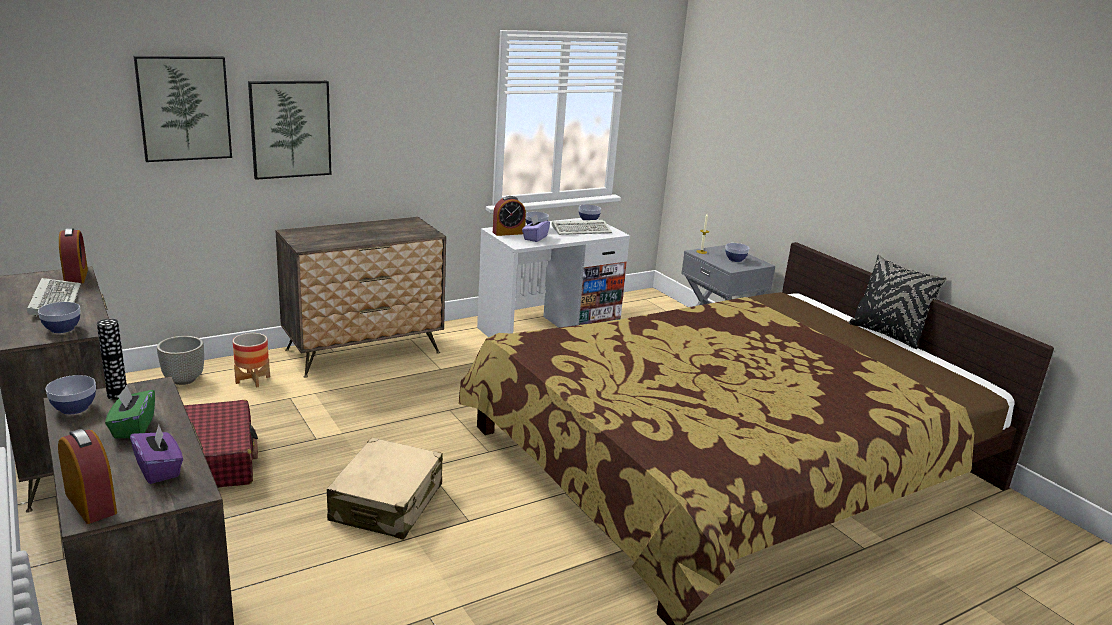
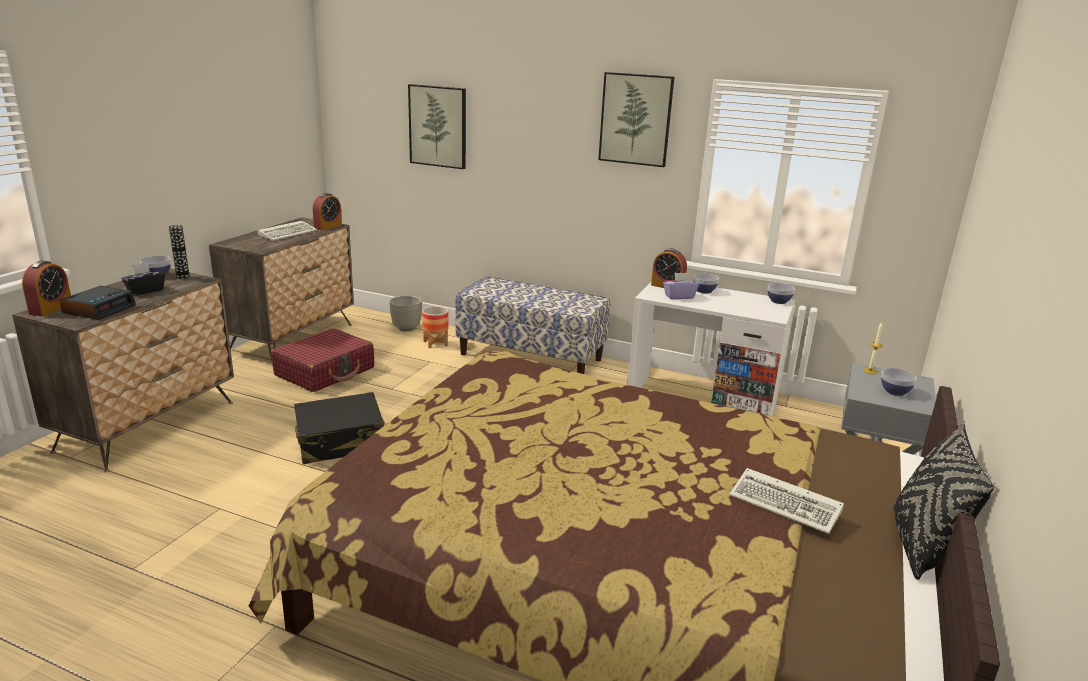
camera: 55 degrees right, 0 degrees up
bowl [38,302,80,333] -> none
green tissue box [105,385,155,438] -> black tissue box [122,263,165,295]
purple tissue box [130,424,183,484] -> alarm clock [60,286,136,320]
picture [248,81,331,180] -> picture moved to [598,72,674,167]
dresser [275,217,446,378] -> bench [455,276,610,374]
beige suitcase [327,438,443,539] -> black suitcase [294,392,386,464]
keyboard [552,220,612,235] -> keyboard moved to [729,468,844,534]

